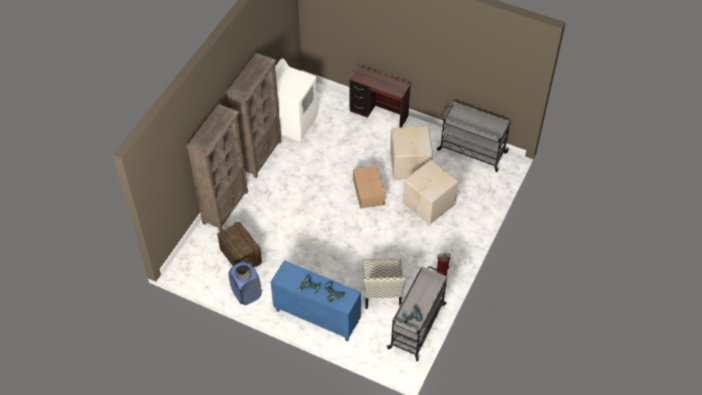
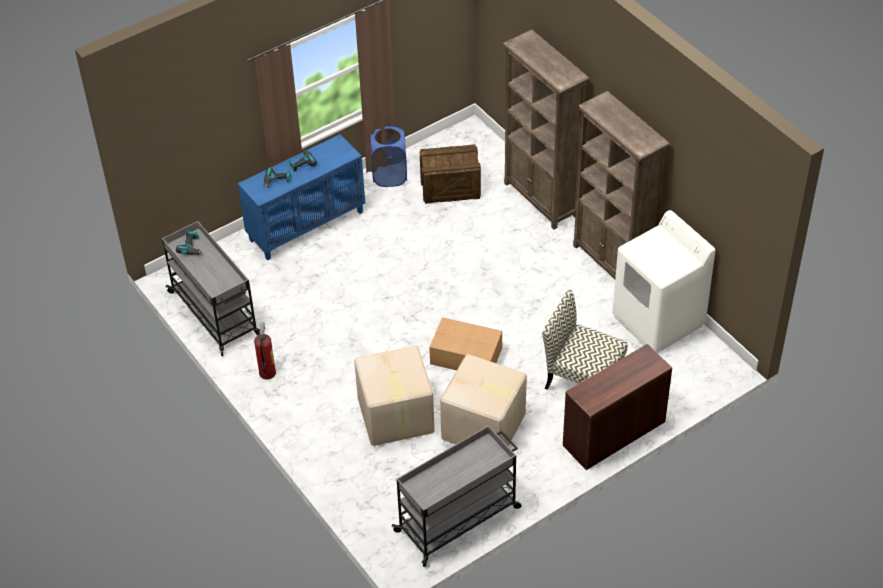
camera: 120 degrees right, 5 degrees down
chair [363,258,406,309] -> chair moved to [542,289,628,390]

